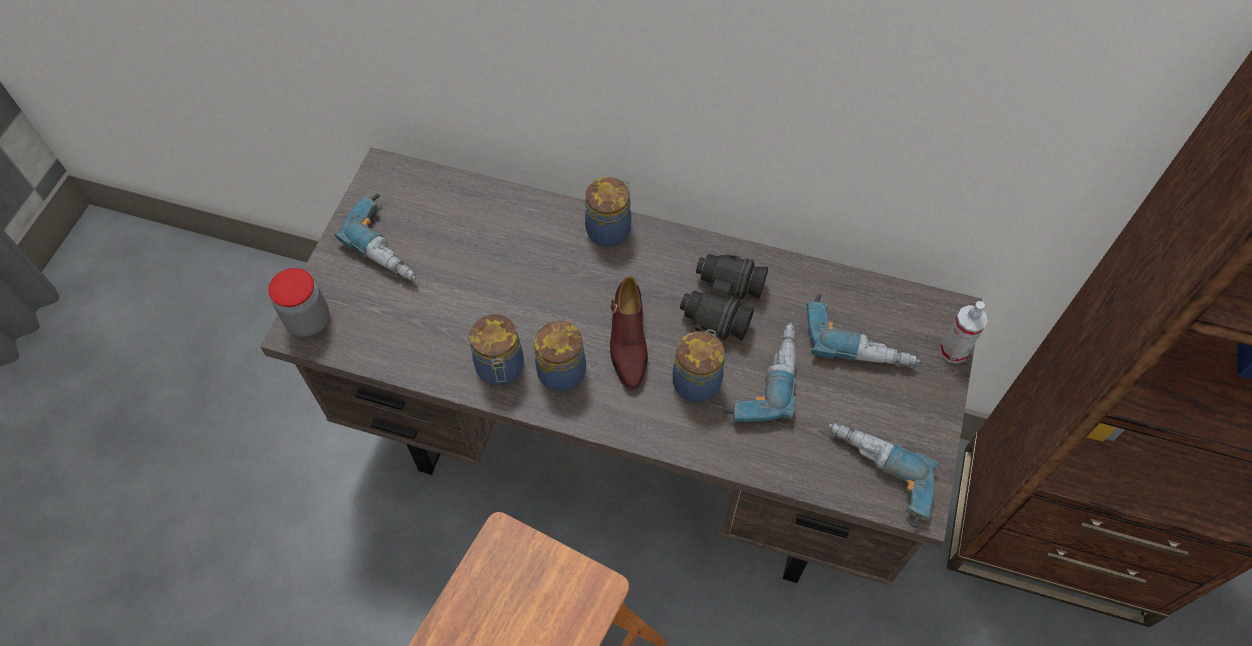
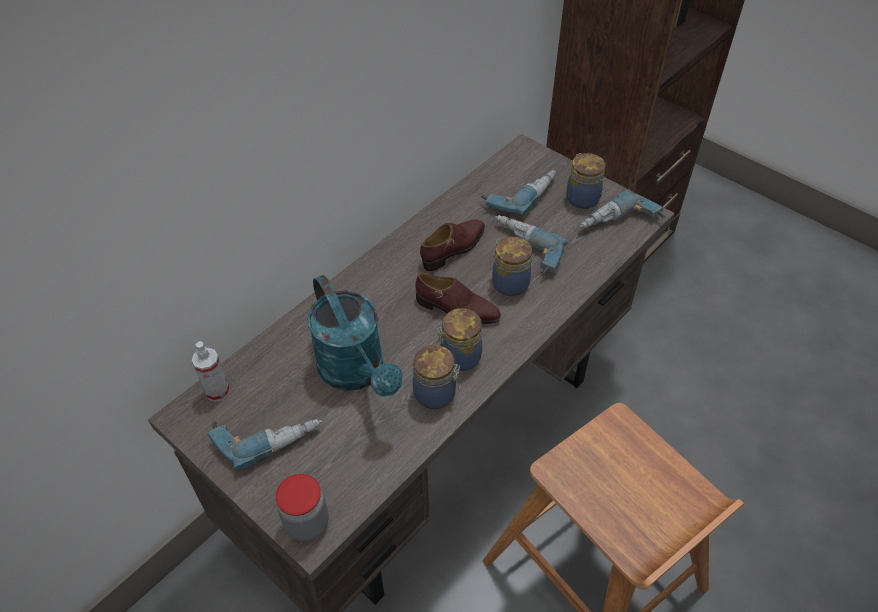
camera: 65 degrees left, 10 degrees down
jar [585,177,631,247] -> jar moved to [566,153,605,209]
black binoculars [680,254,768,341] -> brown shoe [420,219,485,271]
spray bottle [940,301,988,363] -> spray bottle moved to [192,341,230,402]
none -> turquoise watering can [308,275,403,397]

